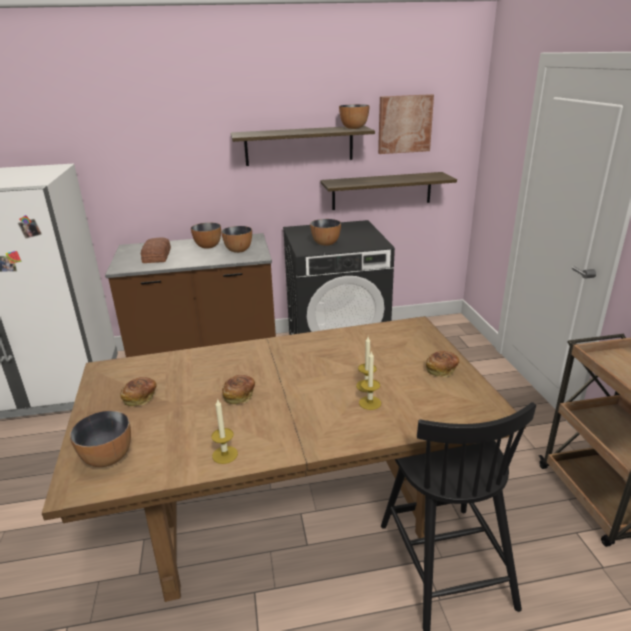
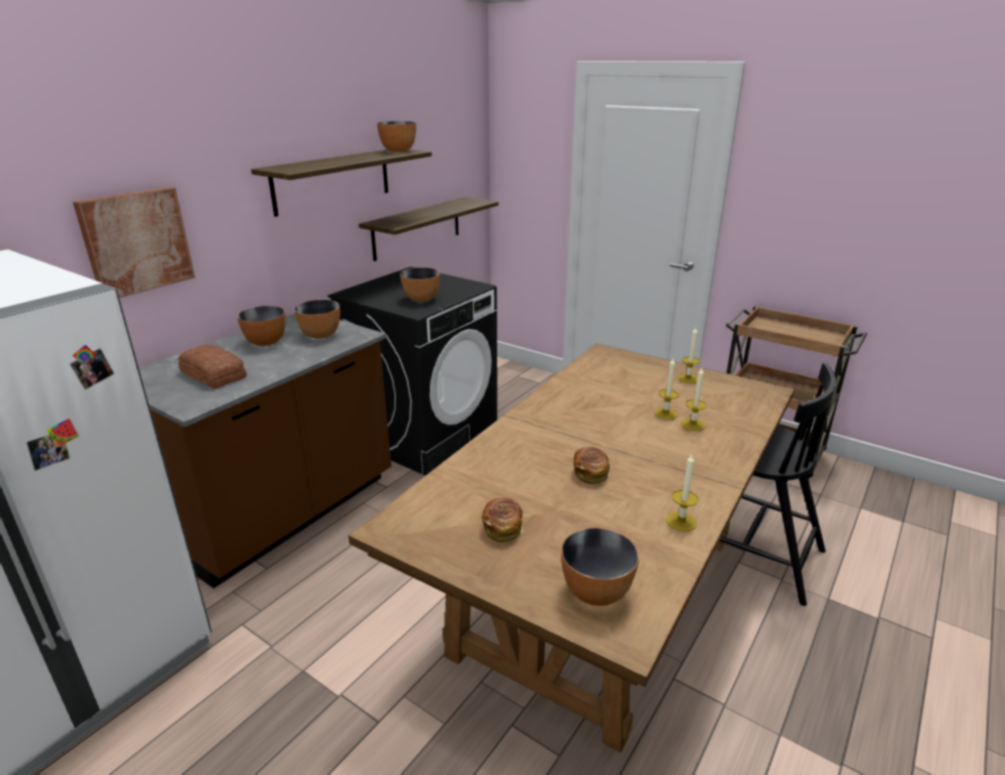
camera: 45 degrees left, 0 degrees up
picture [378,94,434,154] -> picture moved to [73,187,195,298]
bread [426,351,460,377] -> candle [678,328,700,383]

